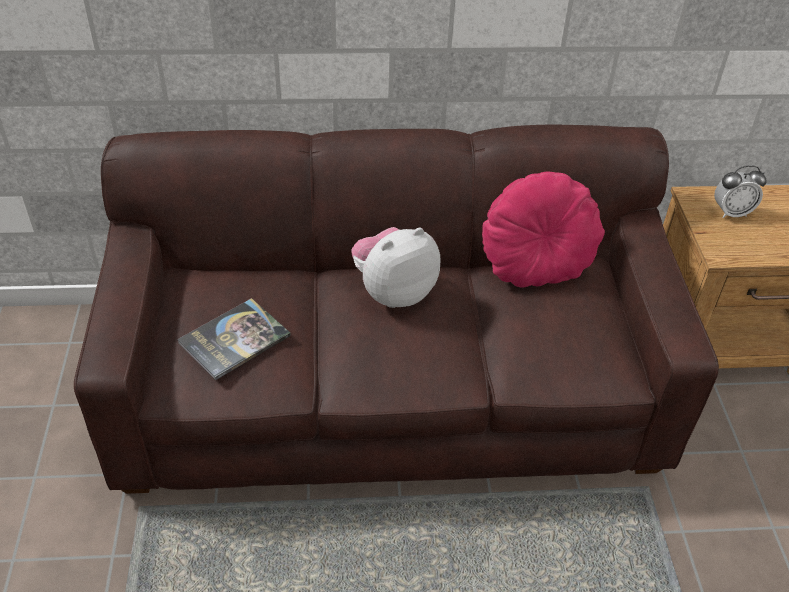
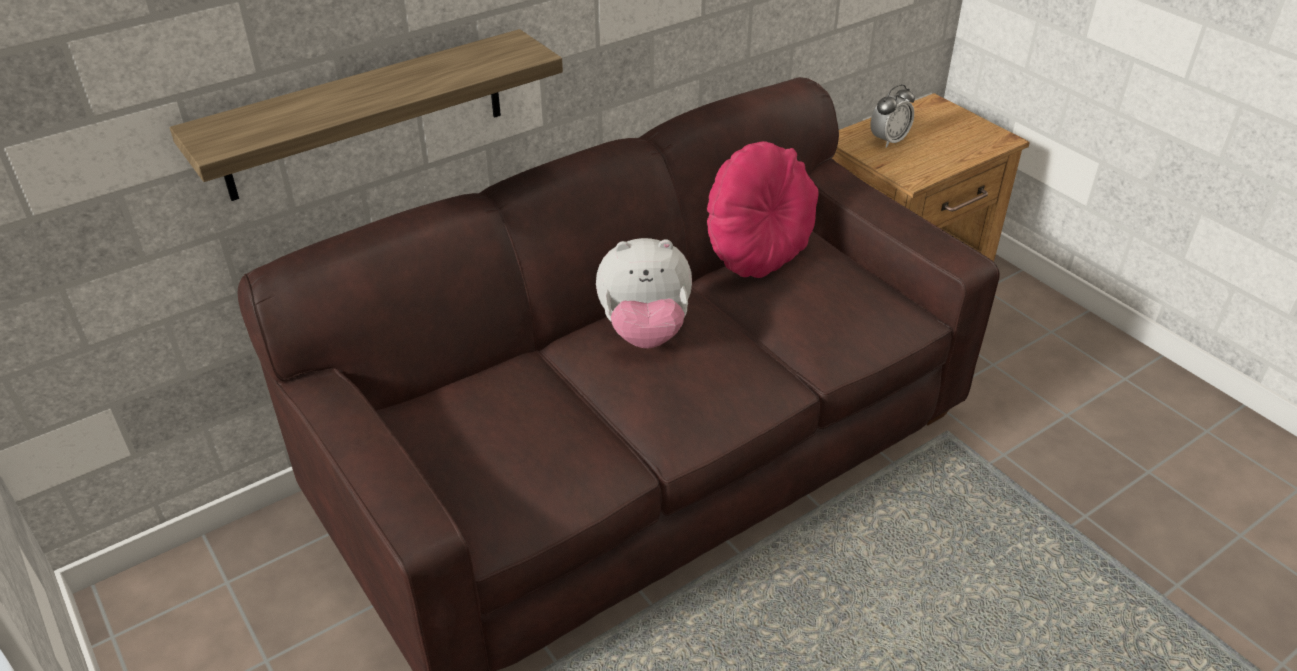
camera: 30 degrees left, 5 degrees down
book [177,298,291,380] -> none
plush toy [351,227,440,308] -> plush toy turned 120 degrees counterclockwise [596,238,692,348]
none -> shelf [170,29,563,201]

